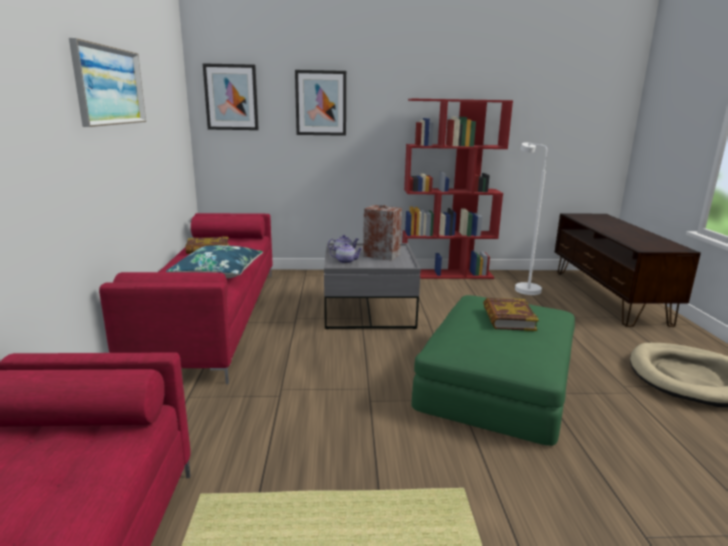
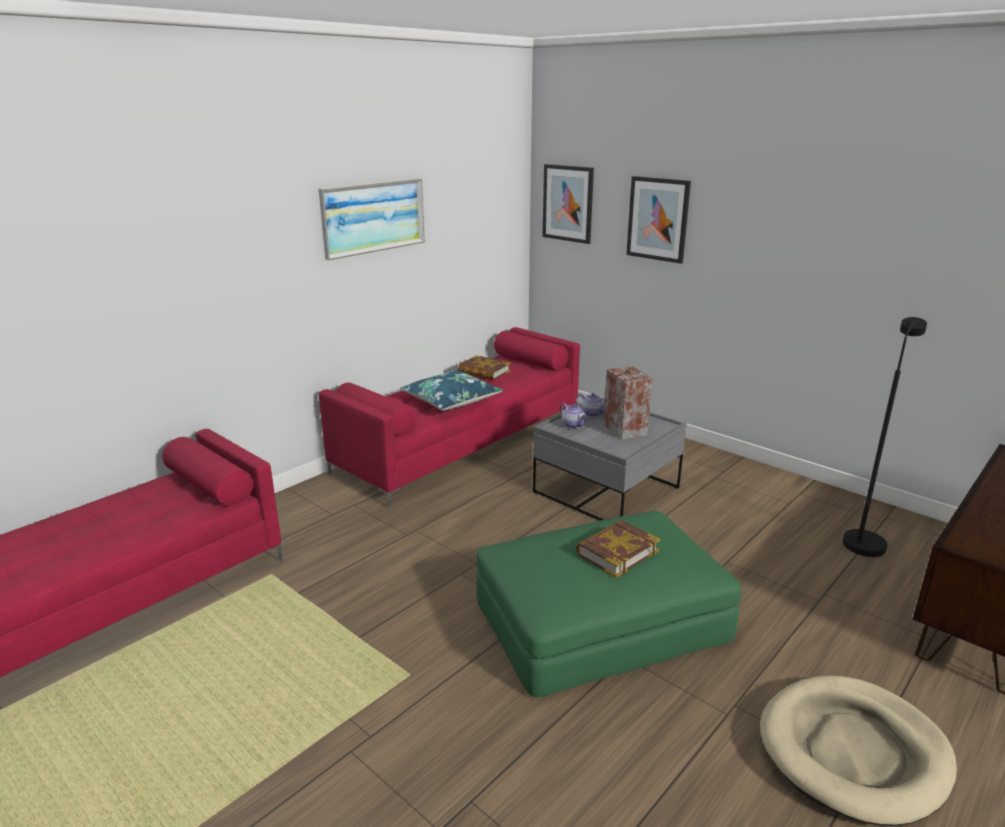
camera: 45 degrees right, 5 degrees up
red bookcase [402,99,513,279] -> none
white floor lamp [515,142,547,295] -> black floor lamp [842,317,927,557]

